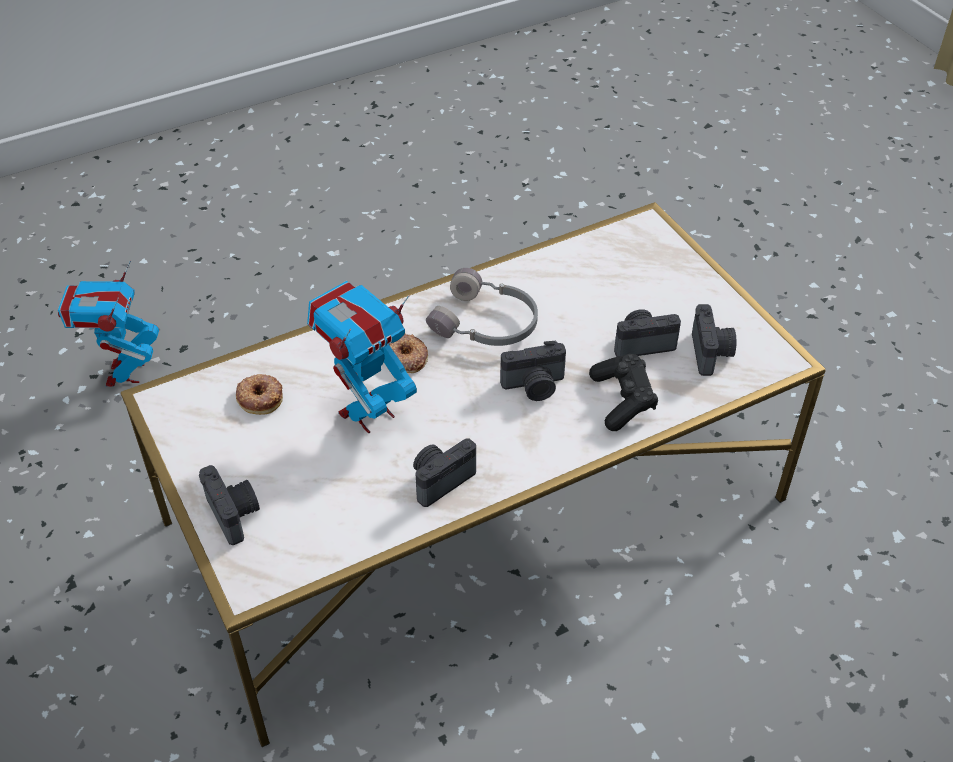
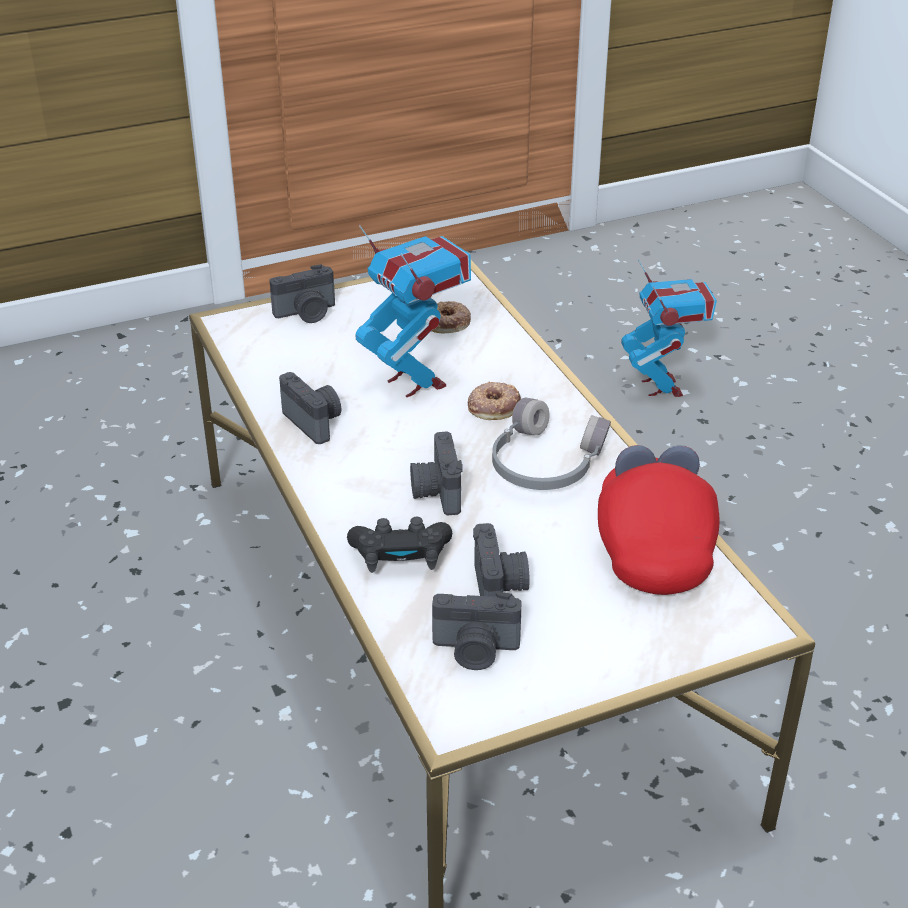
camera: 95 degrees right, 10 degrees down
toy robot [58,261,159,387] -> toy robot turned 75 degrees clockwise [621,259,717,397]
none -> red cap [598,445,720,595]

